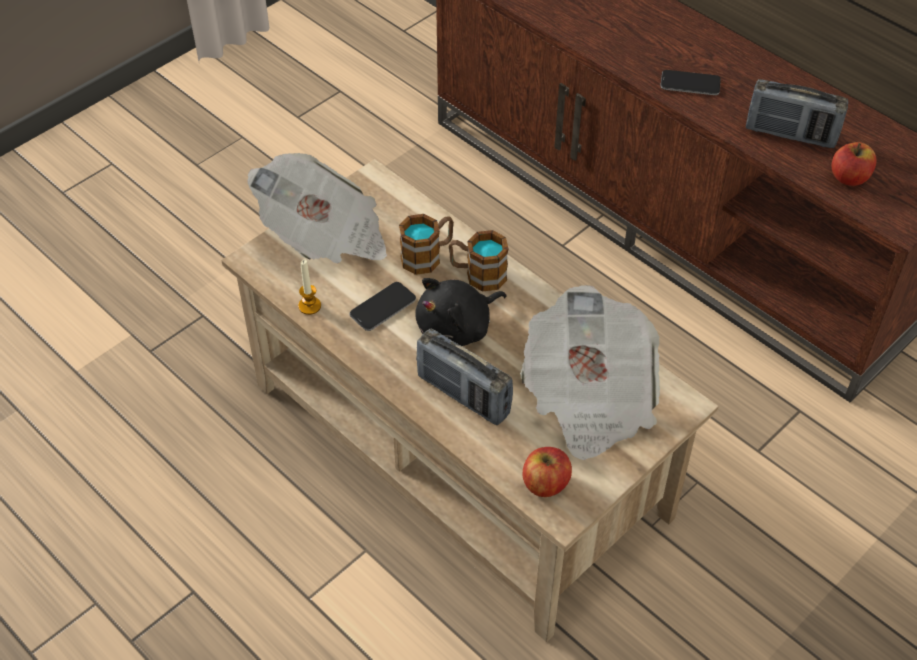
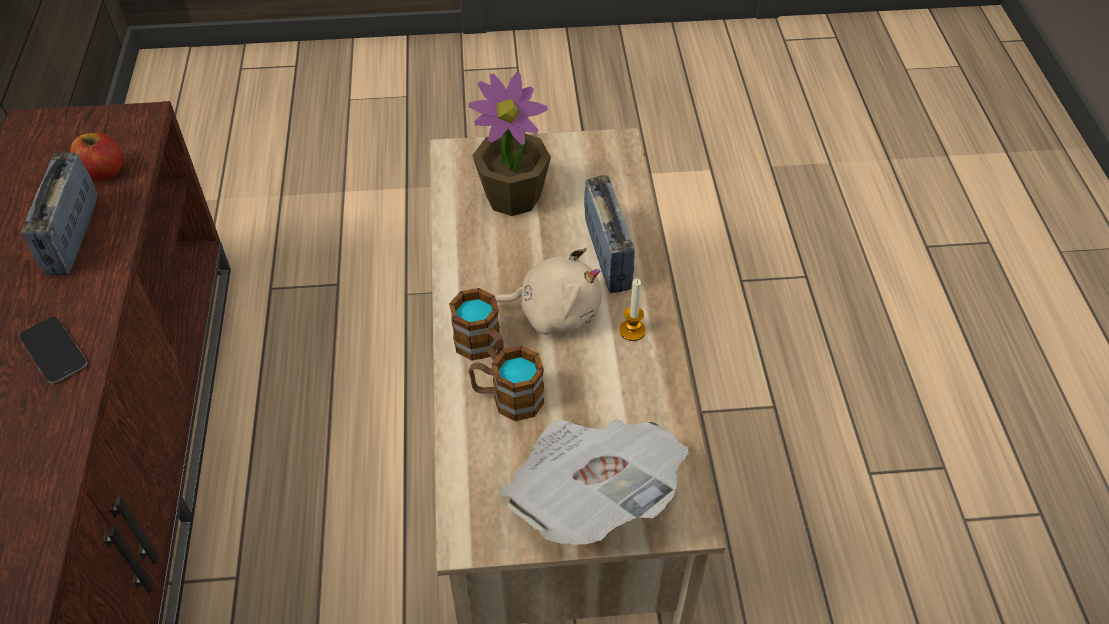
camera: 140 degrees left, 0 degrees up
candle [298,260,321,315] -> candle moved to [619,279,646,341]
phone [350,282,416,331] -> none
black plush toy [415,278,506,346] -> beige plush toy [495,246,602,335]
newspaper [520,285,660,460] -> potted plant [469,72,551,216]
apple [523,447,572,497] -> none
radio [746,79,848,148] -> radio turned 150 degrees counterclockwise [21,152,97,276]

